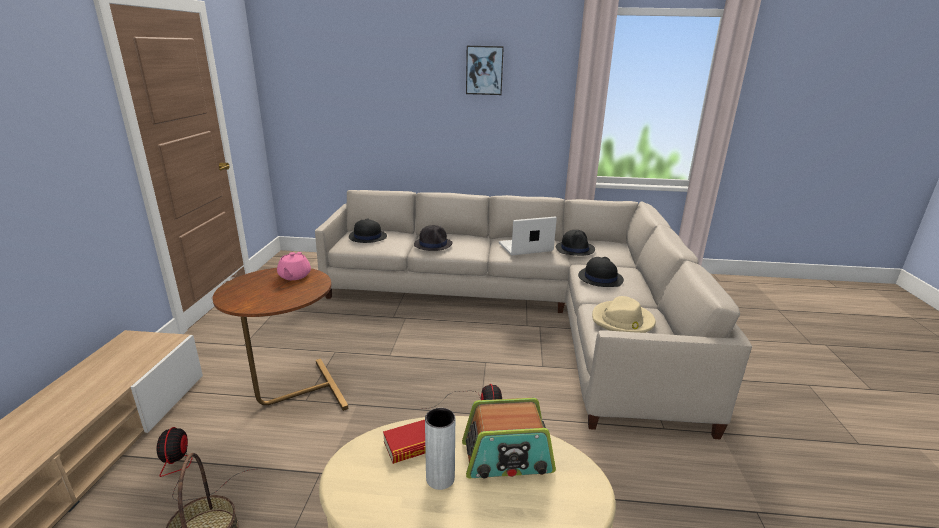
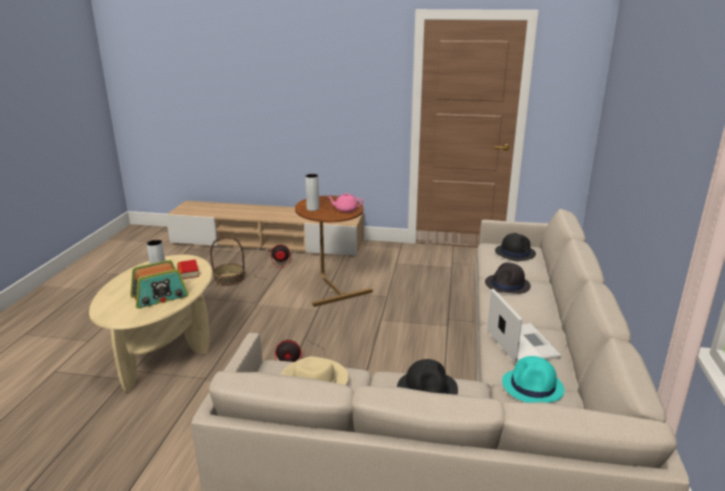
camera: 95 degrees right, 0 degrees up
radio [462,398,556,478] -> radio turned 120 degrees counterclockwise [130,260,188,309]
picture [466,46,504,95] -> none
black hat [556,230,595,256] -> turquoise hat [502,356,564,403]
none -> grey vase [305,174,319,211]

